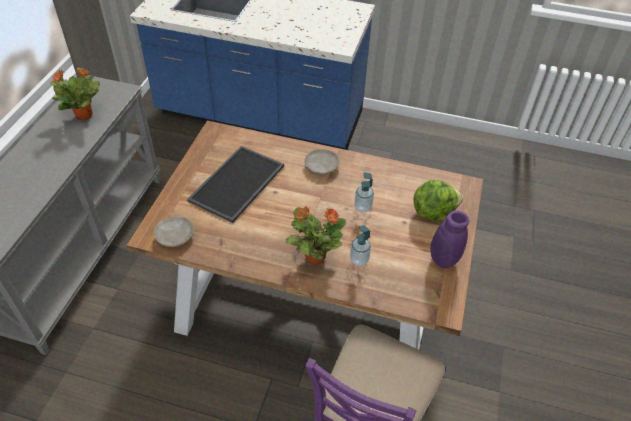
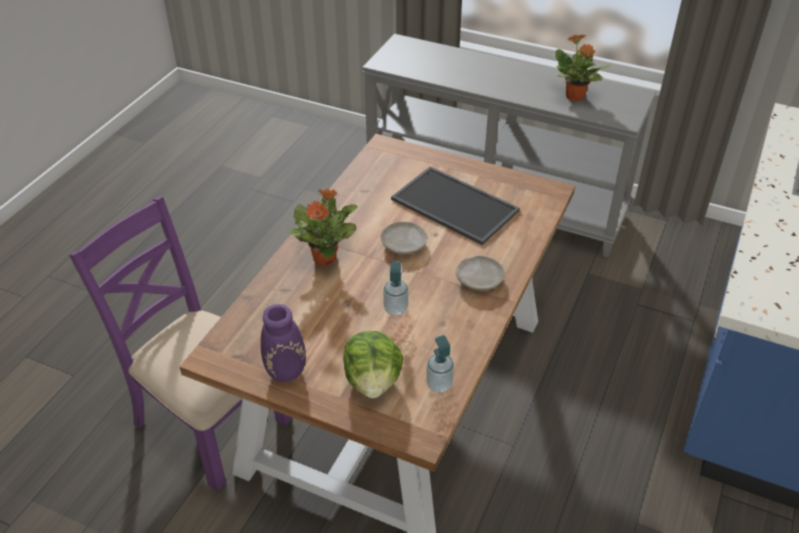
camera: 100 degrees right, 5 degrees down
beige plate [154,216,194,247] -> beige plate moved to [381,222,428,255]
soap dispenser [350,225,371,266] -> soap dispenser moved to [426,335,454,393]

